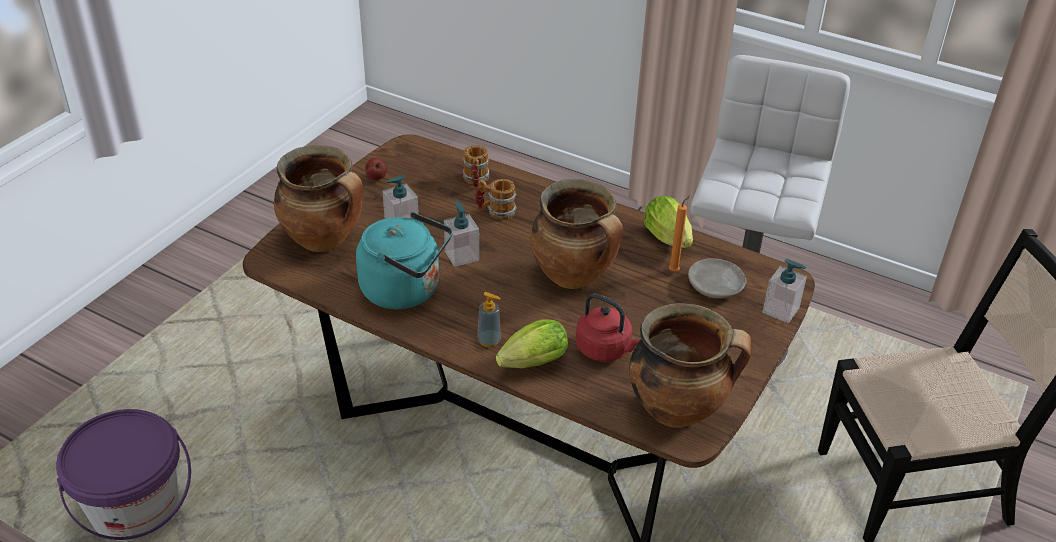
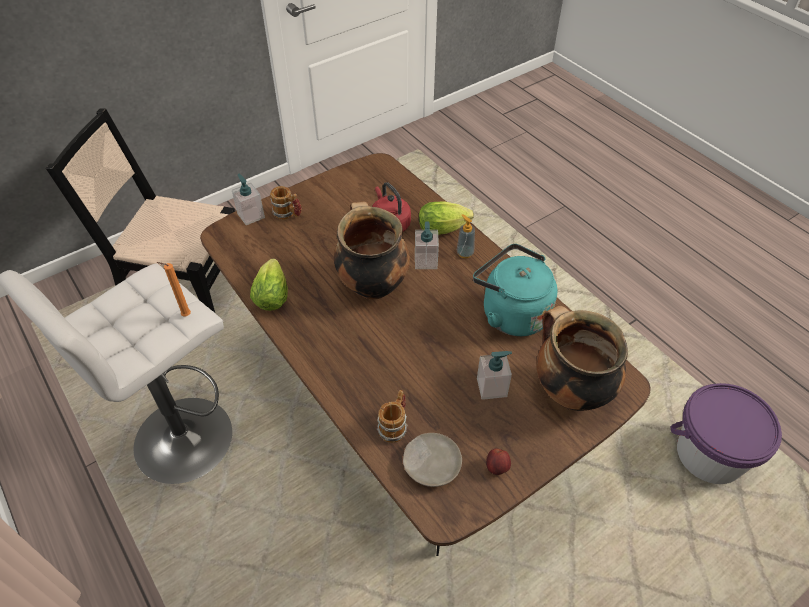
camera: 155 degrees left, 10 degrees up
soap dispenser [444,200,479,267] -> soap dispenser moved to [415,221,439,269]
mug [475,179,517,220] -> mug moved to [270,186,302,220]
cooking pot [630,303,751,428] -> none
orange candle [669,196,690,271] -> orange candle moved to [156,262,191,316]
beige plate [688,258,747,299] -> beige plate moved to [403,433,462,487]

